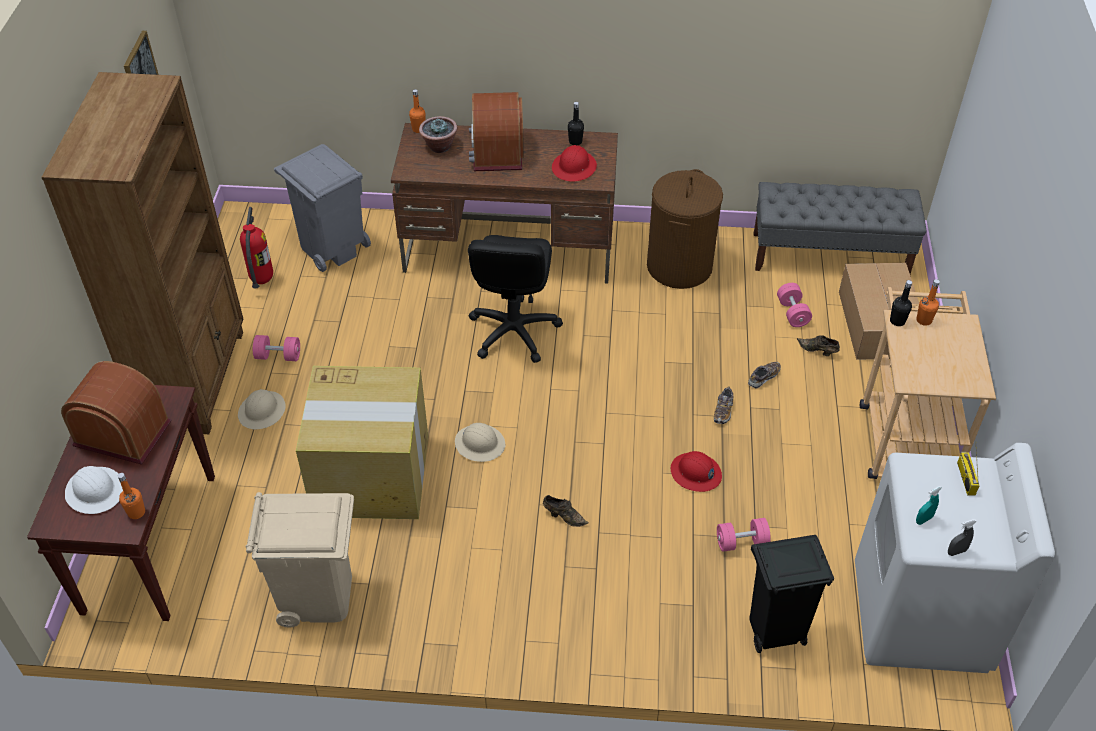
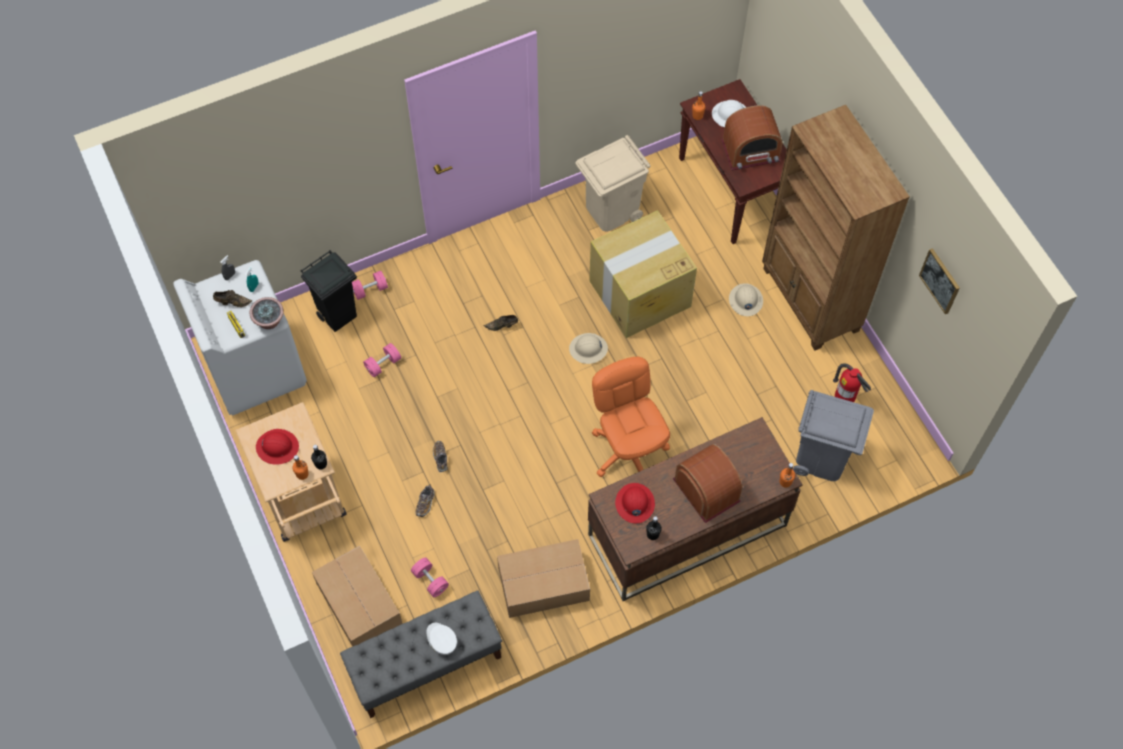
camera: 150 degrees right, 15 degrees up
pink dumbbell [253,335,300,361] -> pink dumbbell moved to [352,271,388,300]
potted plant [419,116,457,153] -> potted plant moved to [250,297,284,329]
black office chair [468,235,563,363] -> orange office chair [592,357,670,477]
brown laundry basket [647,169,723,289] -> cardboard box [497,539,590,618]
red hard hat [671,451,722,492] -> red hard hat moved to [256,429,299,465]
brown shoe [797,335,840,356] -> brown shoe moved to [213,290,252,307]
none -> white cap [427,623,457,655]

